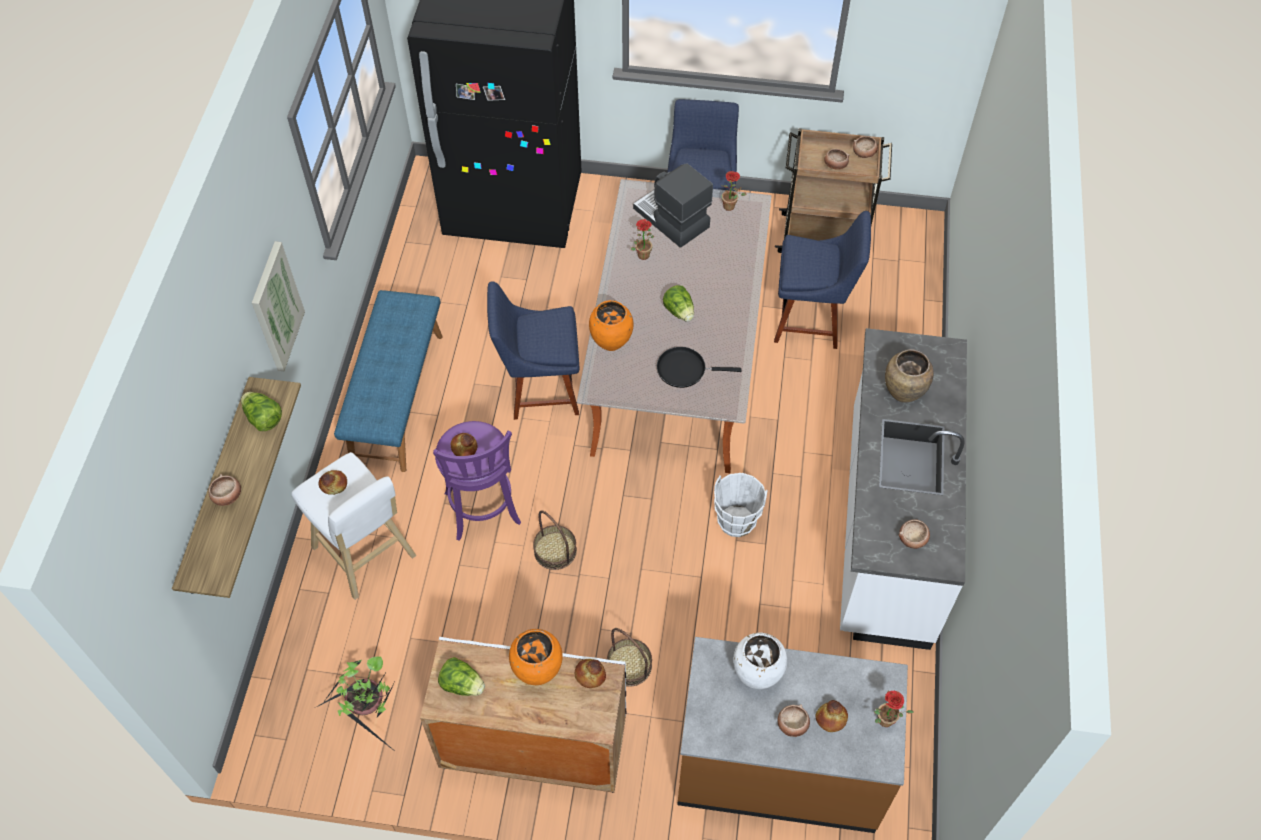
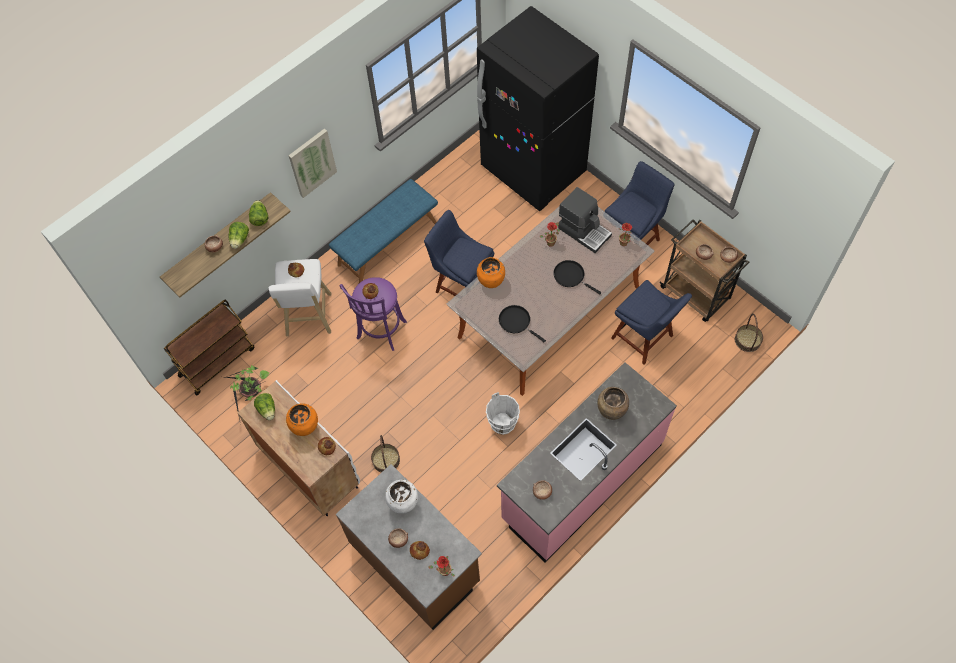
camera: 40 degrees right, 5 degrees up
basket [533,511,577,570] -> basket moved to [735,313,763,352]
coffee machine [633,164,713,248] -> coffee machine turned 135 degrees clockwise [558,187,612,253]
lettuce [663,285,694,322] -> lettuce moved to [228,222,249,249]
white counter [840,328,967,650] -> pink counter [497,362,677,562]
none -> brown cart [164,300,254,395]
none -> black frying pan [553,260,601,295]

